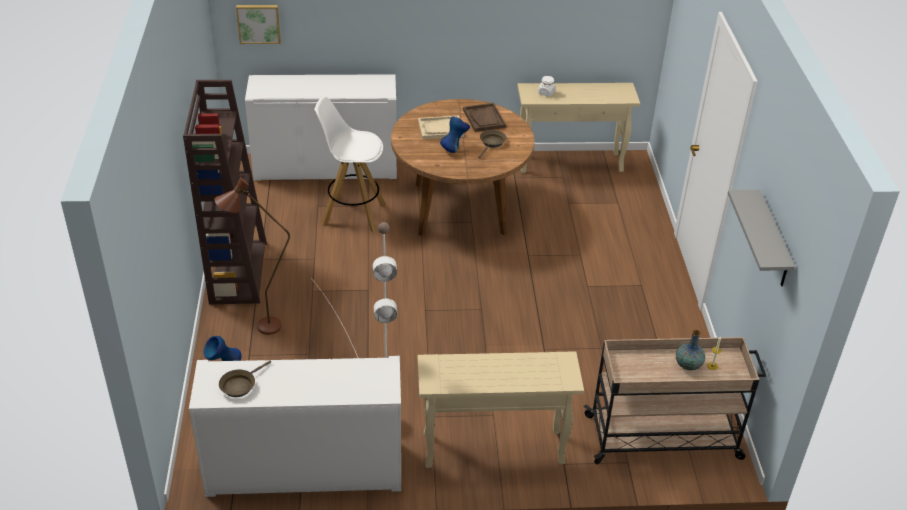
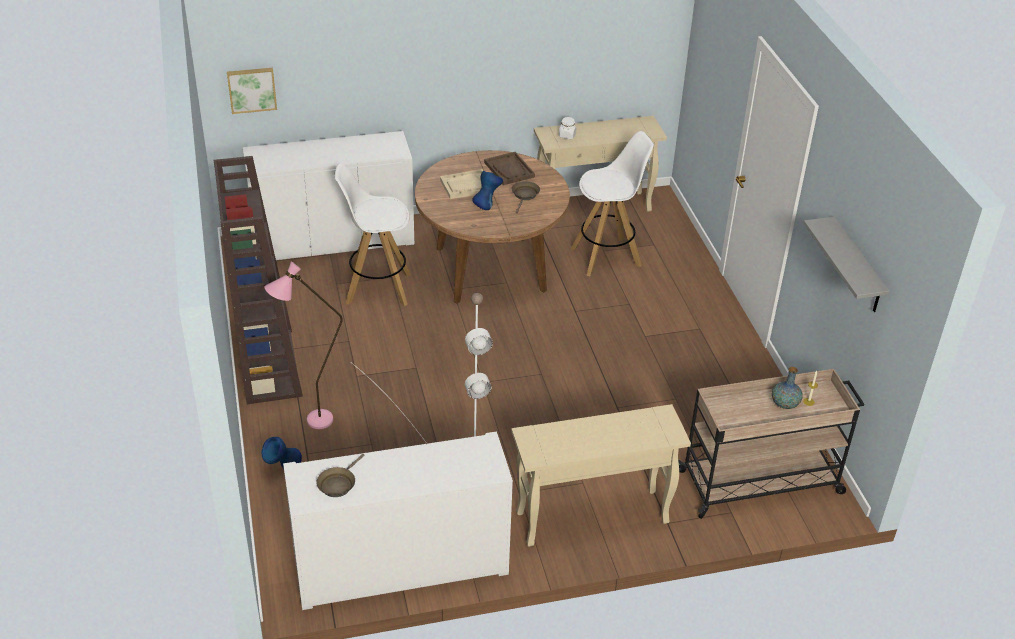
camera: 10 degrees left, 0 degrees up
brown floor lamp [214,177,290,335] -> pink floor lamp [264,261,343,429]
none -> white stool [570,131,654,276]

